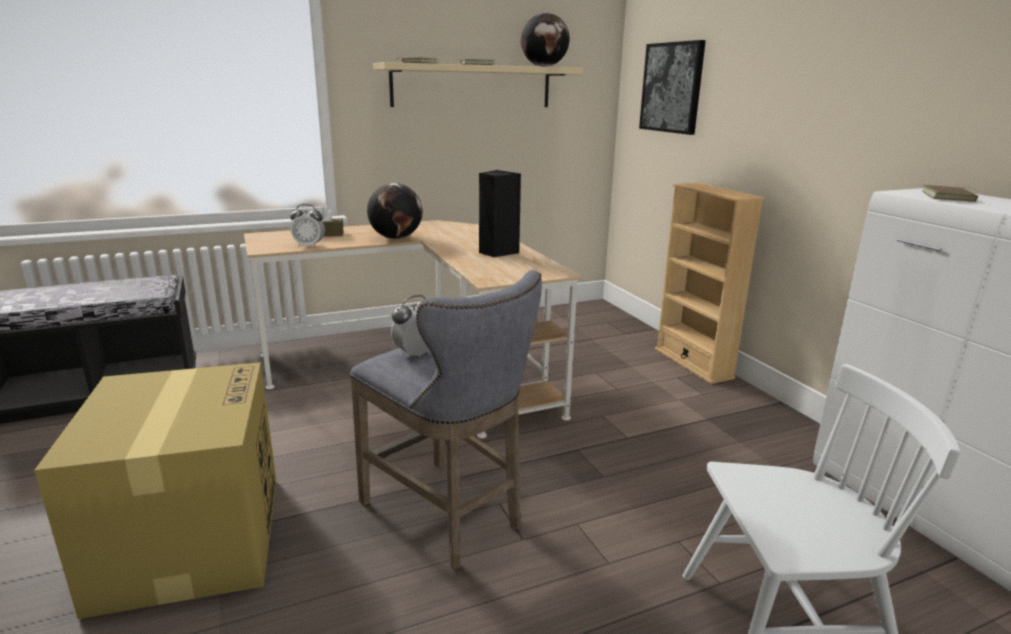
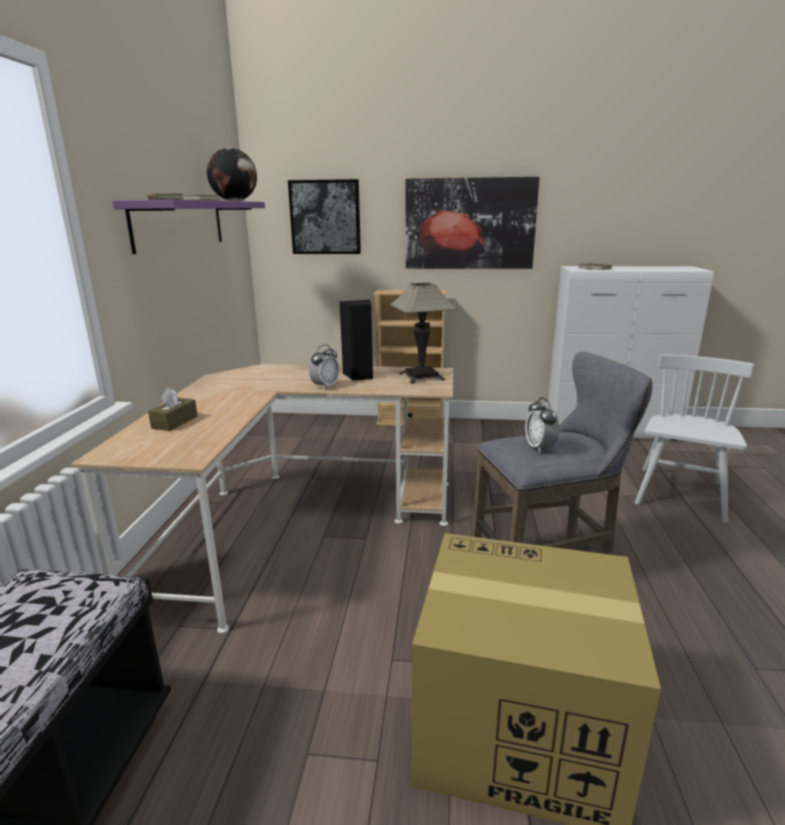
camera: 60 degrees left, 0 degrees up
alarm clock [290,204,325,248] -> alarm clock moved to [309,345,340,390]
globe [367,183,423,239] -> none
beige shelf [373,62,583,107] -> purple shelf [112,200,265,254]
none -> table lamp [390,282,457,384]
none -> picture [406,177,540,269]

